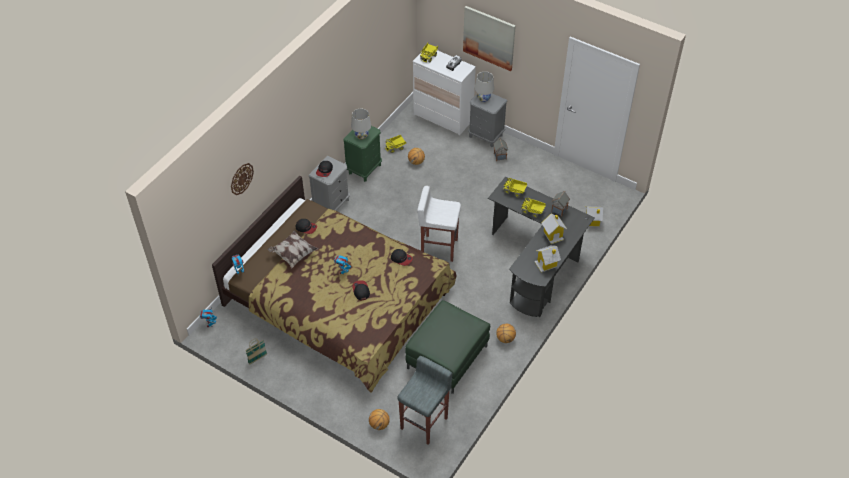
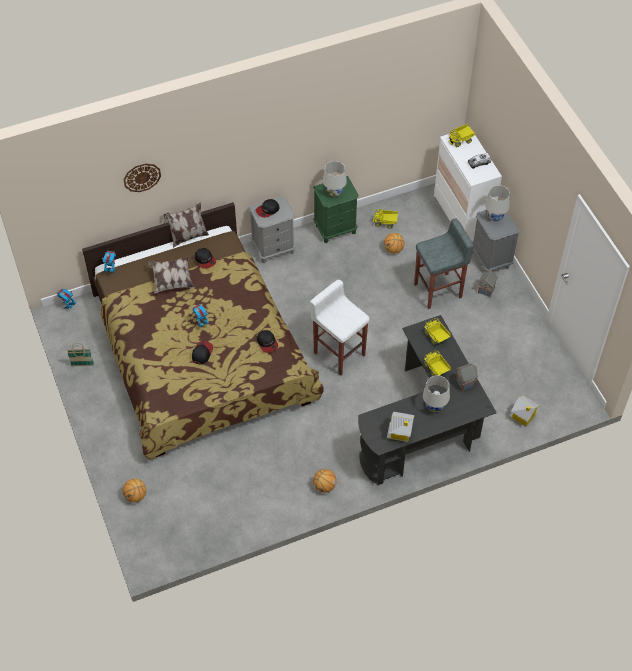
camera: 35 degrees right, 5 degrees up
grey stool [397,356,452,445] -> grey stool moved to [414,218,474,309]
green ottoman [405,300,490,394] -> none
picture [463,6,516,71] -> none
toy house [542,213,567,244] -> white table lamp [423,375,450,412]
none -> pillow [163,202,209,248]

